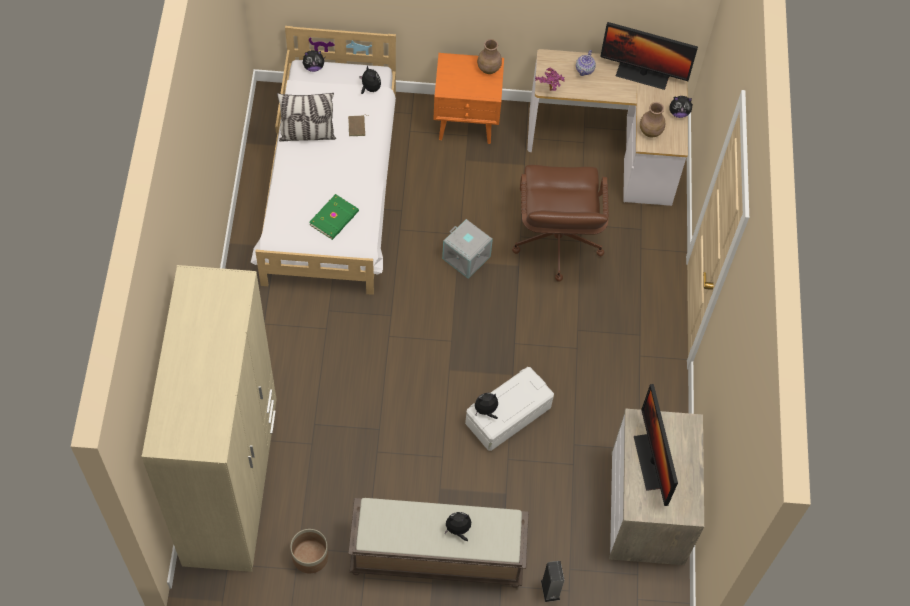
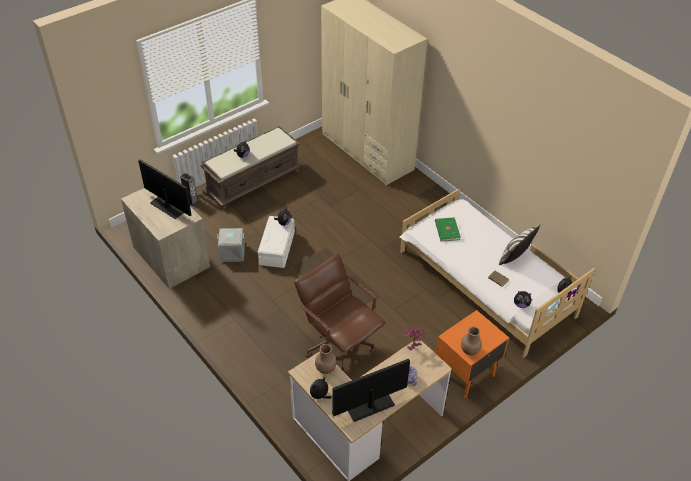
camera: 140 degrees right, 15 degrees down
planter [290,529,328,573] -> none
grey storage box [442,219,493,279] -> grey storage box moved to [217,228,245,262]

